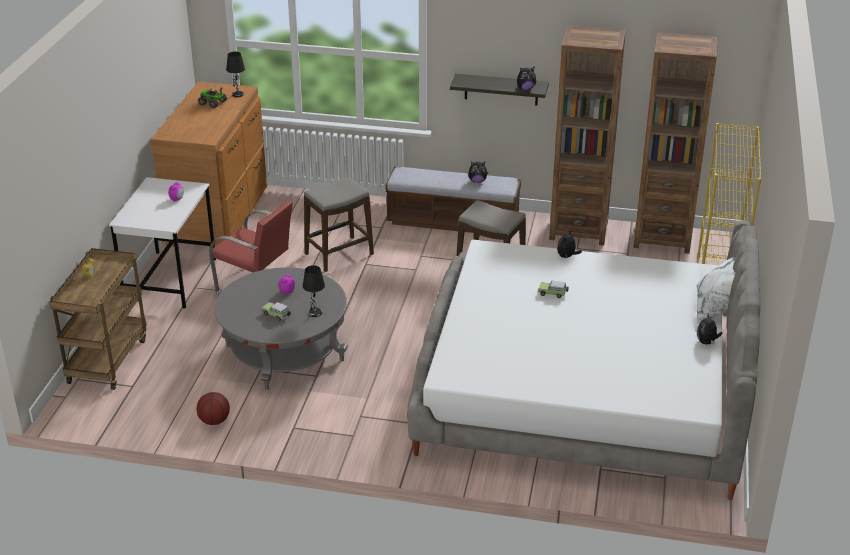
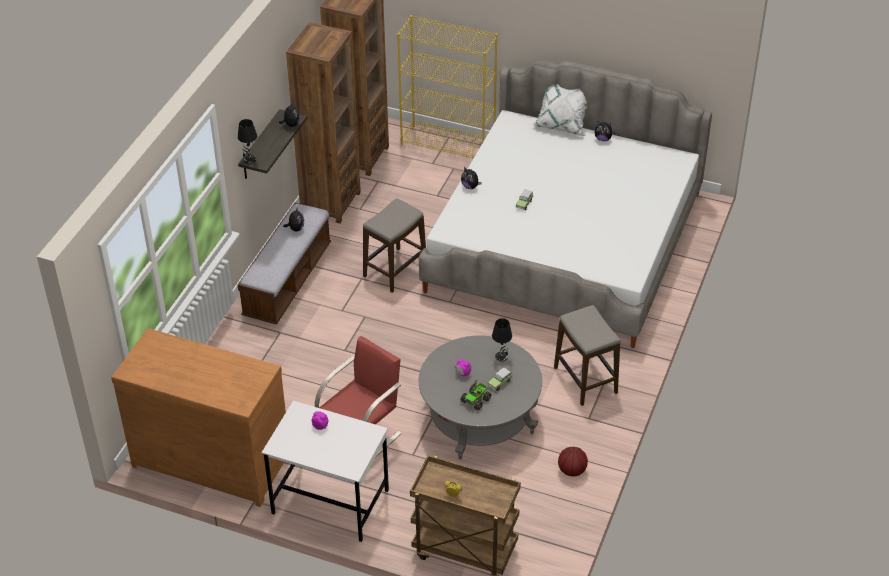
camera: 80 degrees left, 10 degrees up
toy truck [198,88,227,108] -> toy truck moved to [460,379,491,411]
black table lamp [226,52,245,97] -> black table lamp moved to [238,119,257,163]
stool [304,177,374,272] -> stool moved to [554,305,620,406]

